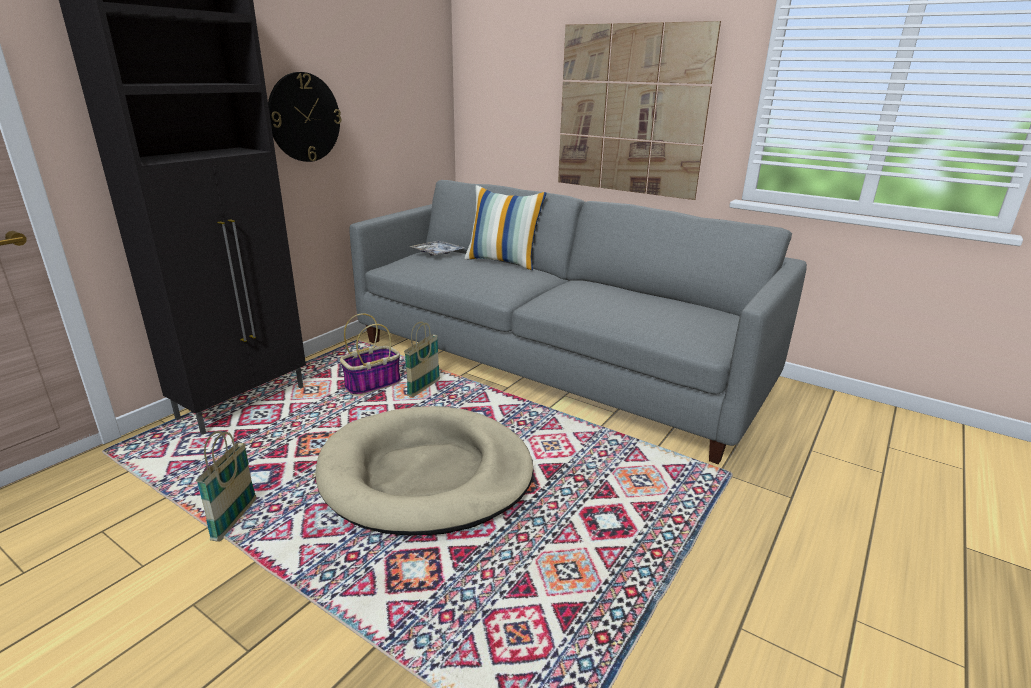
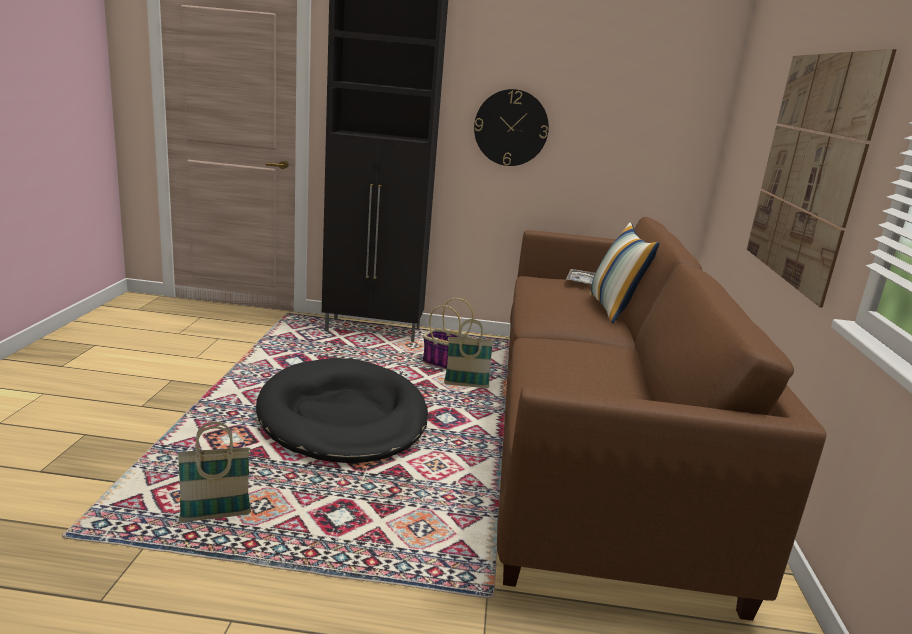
camera: 60 degrees right, 5 degrees down
basket [196,431,256,542] -> basket moved to [177,422,251,522]
beige dog bed [316,406,533,536] -> black dog bed [256,358,428,463]
grey sofa [349,180,807,464] -> brown sofa [497,217,826,621]

